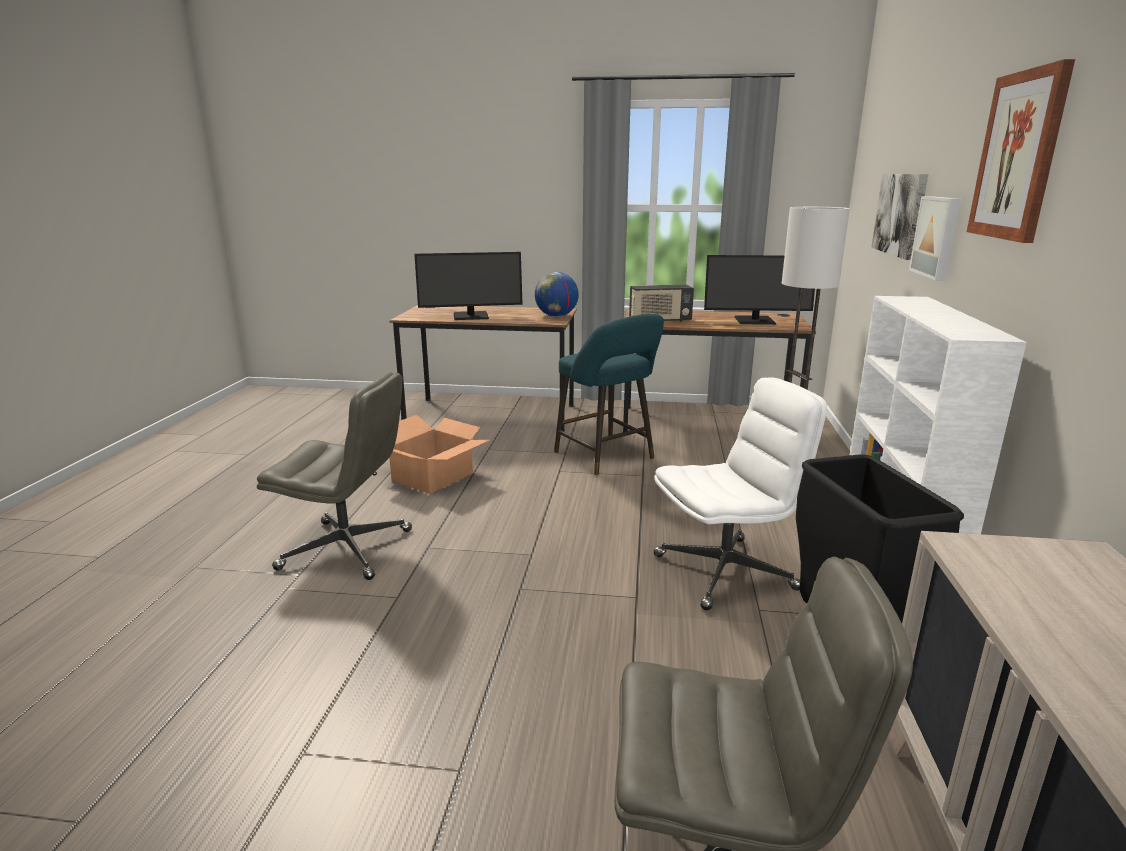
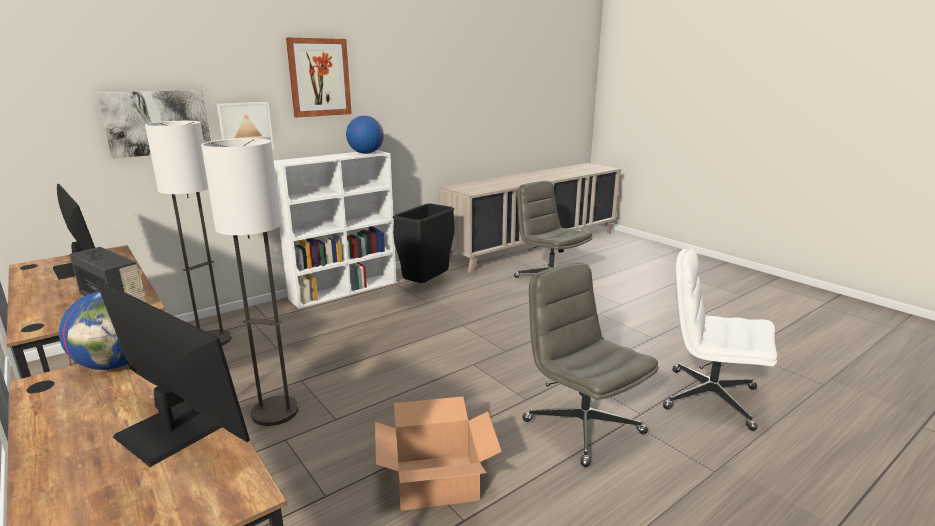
camera: 135 degrees left, 0 degrees up
turquoise stool [554,314,664,476] -> floor lamp [201,138,299,426]
white office chair [653,377,827,610] -> white office chair moved to [663,249,777,431]
none -> globe [346,116,384,154]

